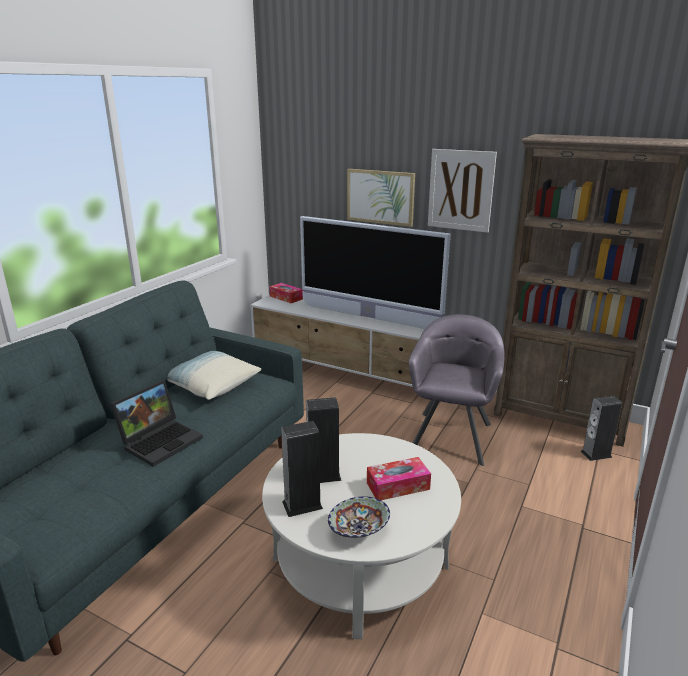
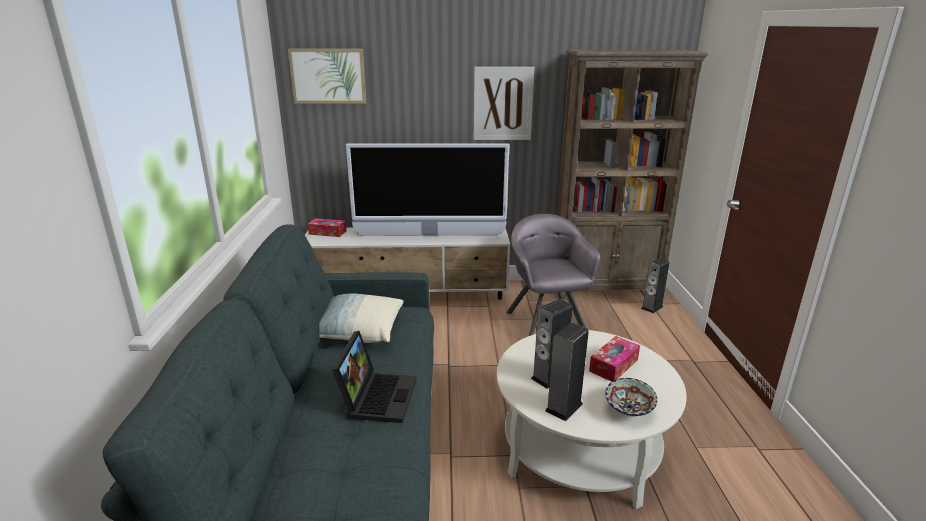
camera: 30 degrees left, 0 degrees up
picture [347,169,415,227] -> picture moved to [288,49,366,104]

